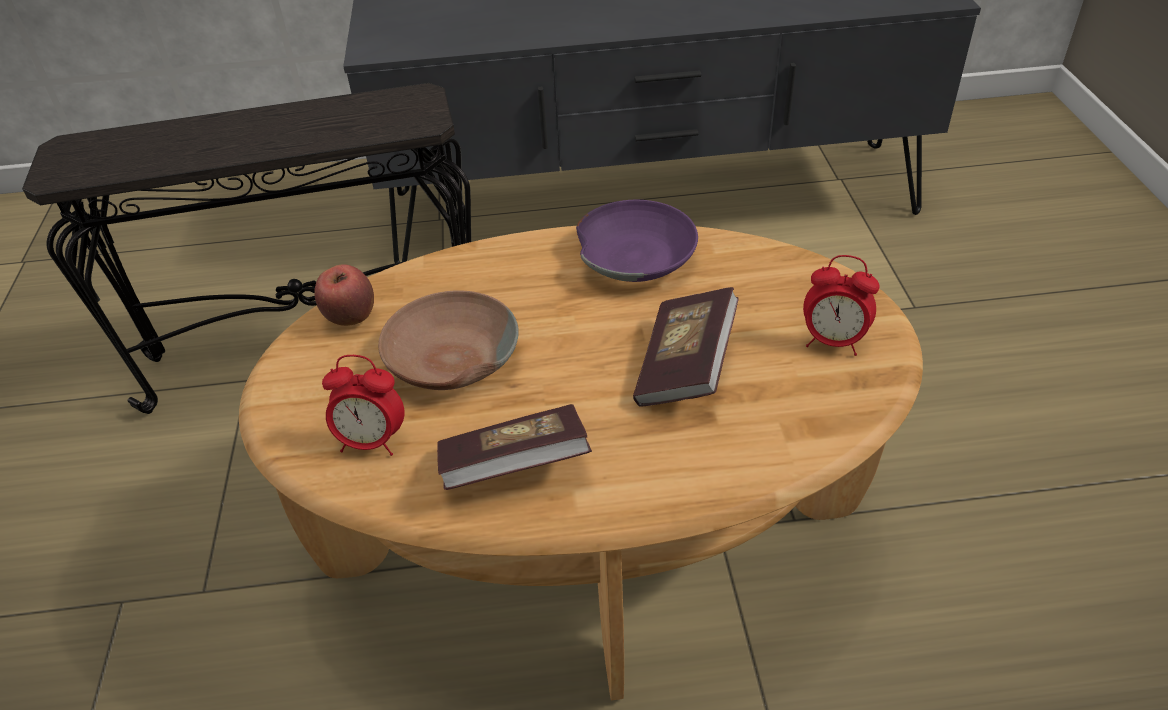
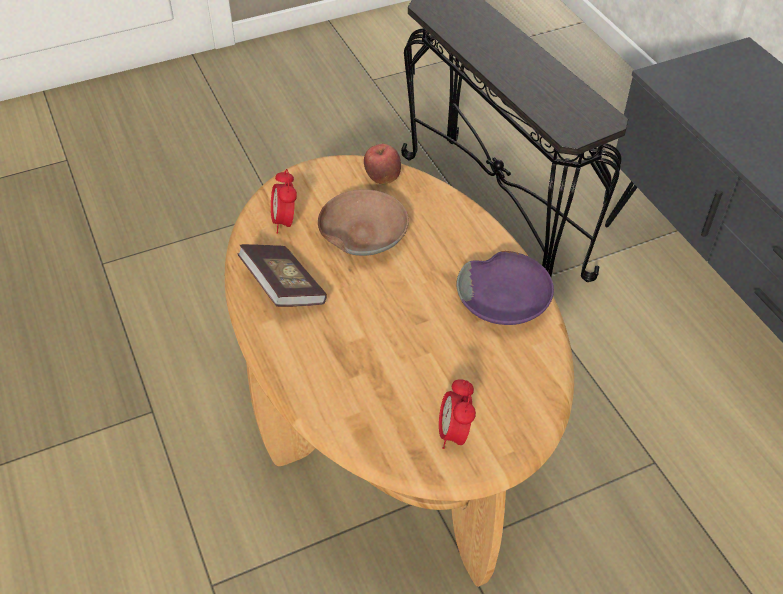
camera: 70 degrees right, 5 degrees up
book [633,287,739,407] -> none

